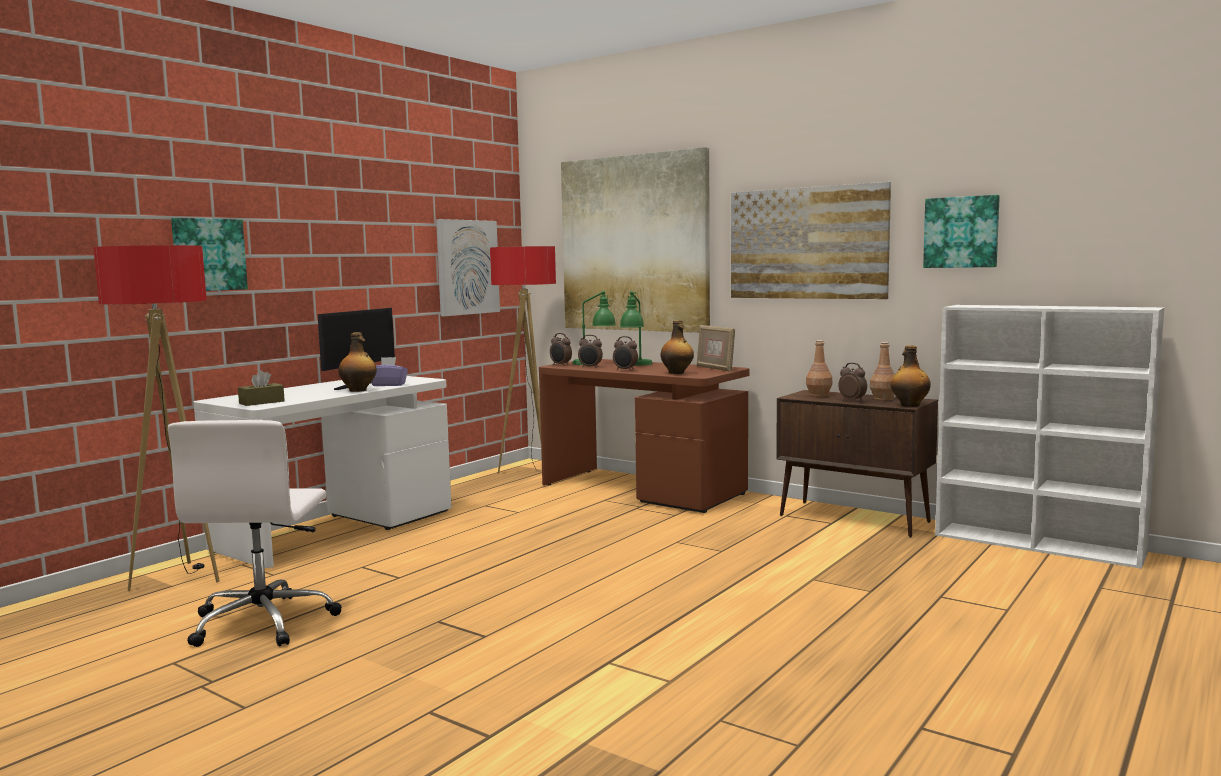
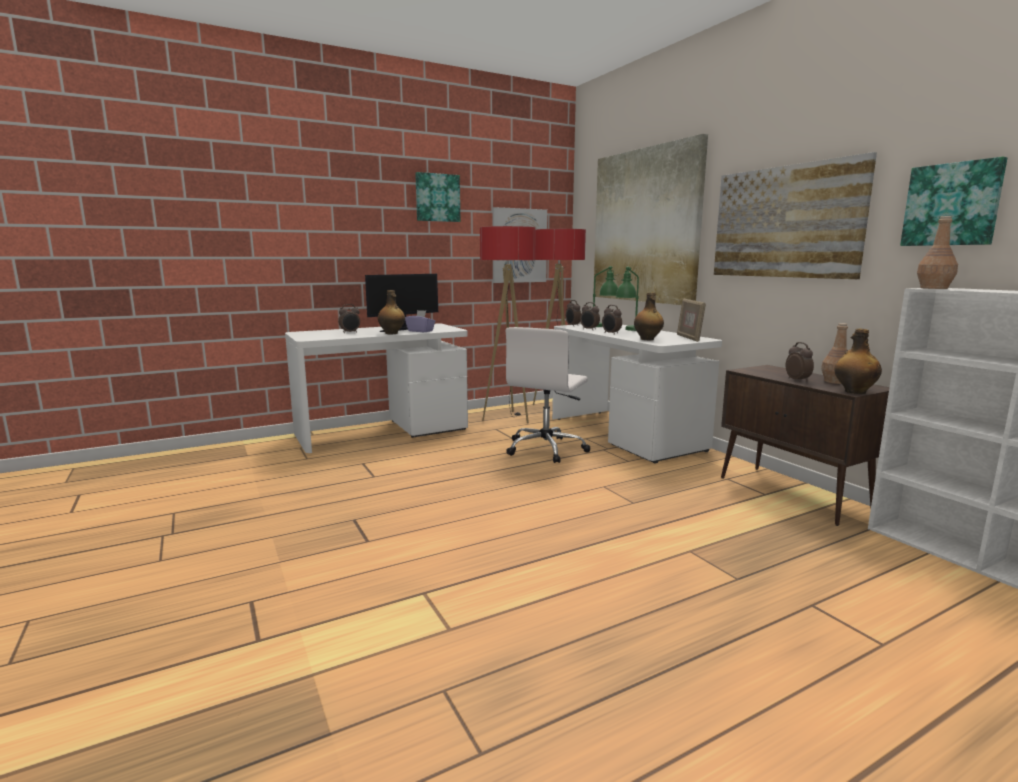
camera: 25 degrees right, 5 degrees up
floor lamp [93,245,220,591] -> floor lamp moved to [480,226,536,424]
white office chair [168,420,342,647] -> white office chair moved to [506,327,591,463]
picture [171,218,248,291] -> picture moved to [415,172,460,222]
brown tissue box [238,370,285,406] -> none
brown desk [539,359,750,513] -> white desk [552,324,722,464]
brown bottle [806,340,833,397] -> brown bottle moved to [917,216,958,289]
none -> alarm clock [338,304,360,333]

